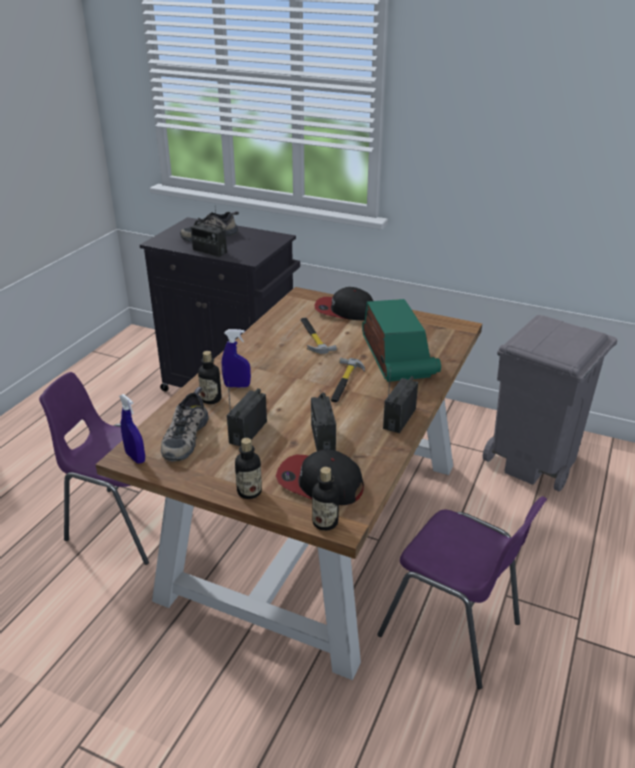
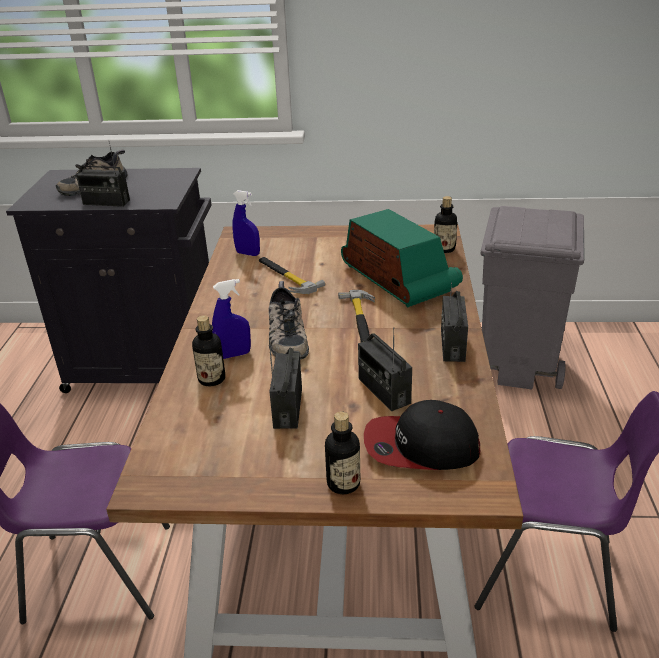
camera: 20 degrees left, 0 degrees up
blue spray bottle [119,394,145,464] -> blue spray bottle moved to [232,190,260,256]
shoe [161,387,209,461] -> shoe moved to [268,281,309,360]
bottle [312,467,339,531] -> bottle moved to [434,196,458,253]
cap [315,287,373,320] -> none

